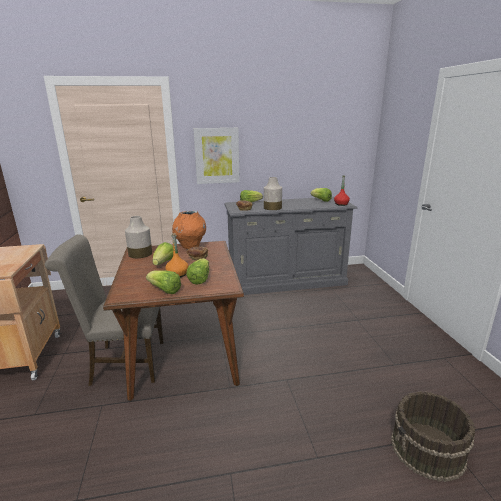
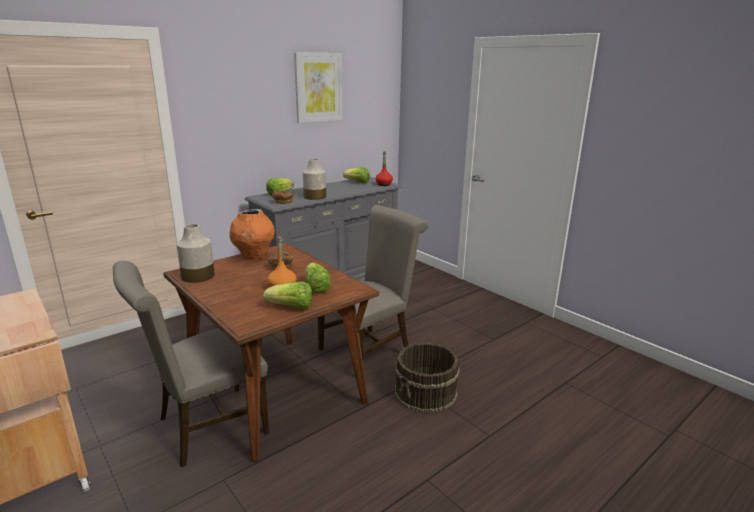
camera: 30 degrees left, 0 degrees up
lettuce [153,242,173,265] -> none
picture [193,128,240,184] -> picture moved to [294,52,342,123]
brown bucket [391,391,475,482] -> brown bucket moved to [395,343,460,413]
none -> beige chair [318,205,429,360]

